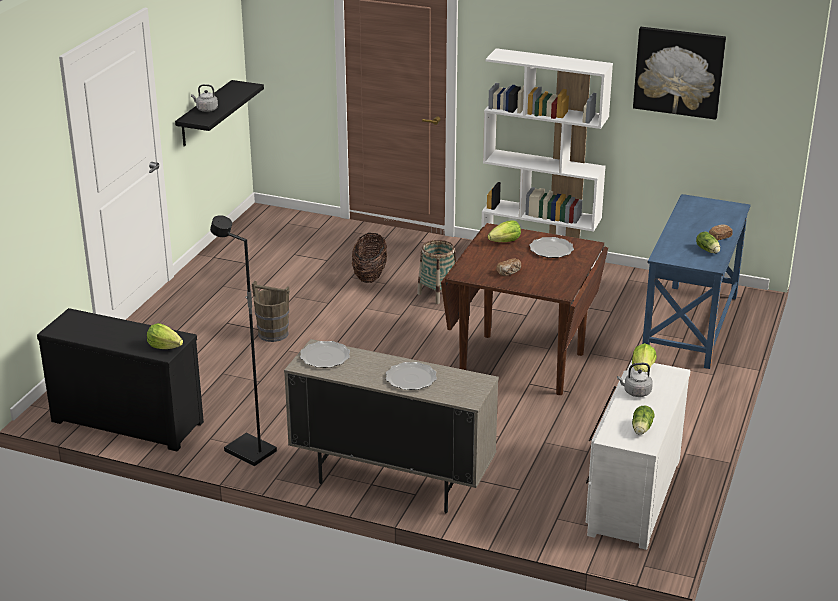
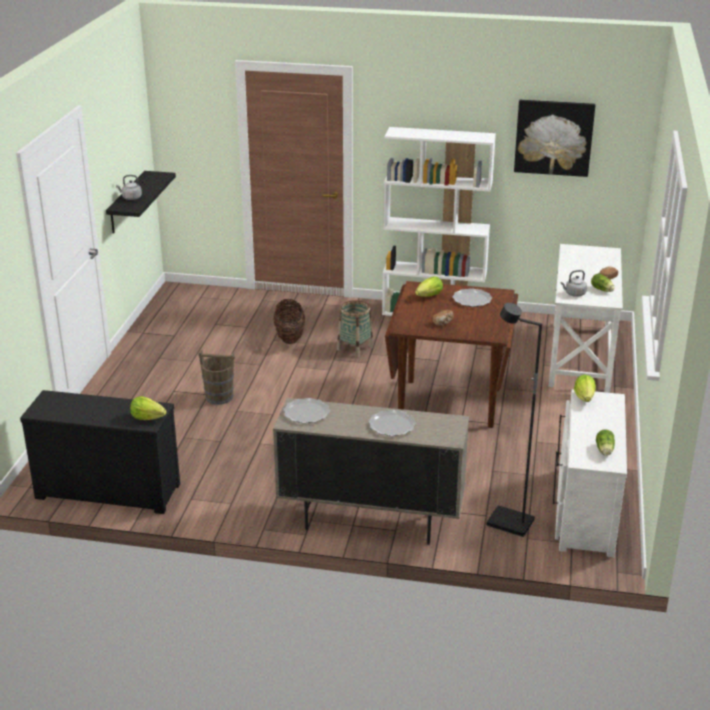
camera: 10 degrees left, 0 degrees up
black floor lamp [210,215,277,466] -> black floor lamp moved to [487,303,542,537]
grey kettle [617,363,653,397] -> grey kettle moved to [561,270,587,297]
blue desk [642,194,750,369] -> white desk [549,244,623,393]

